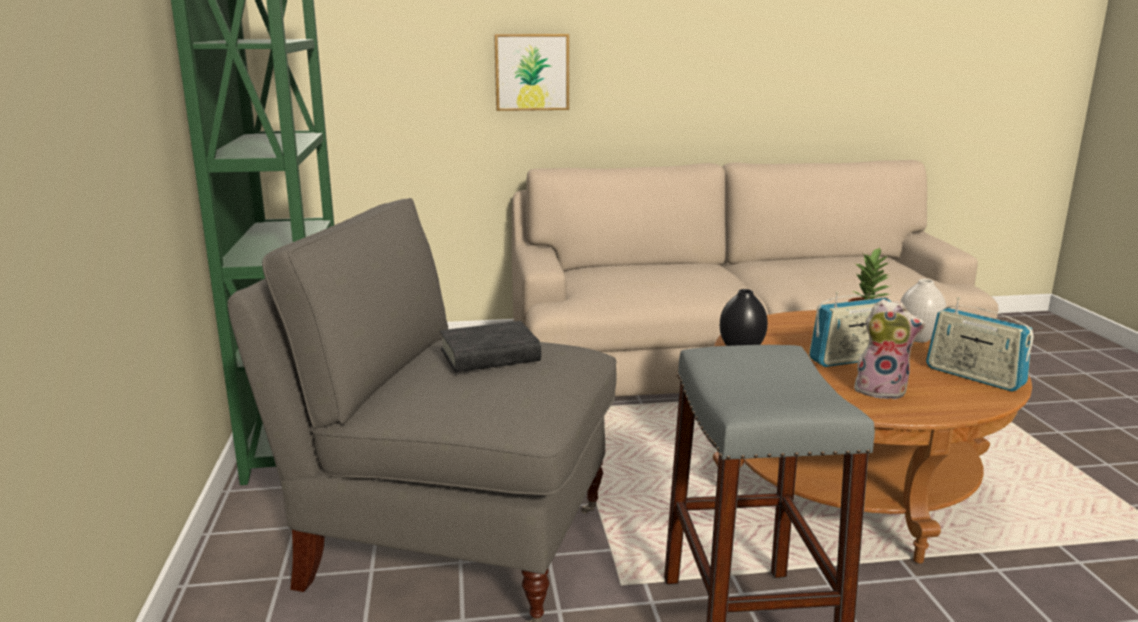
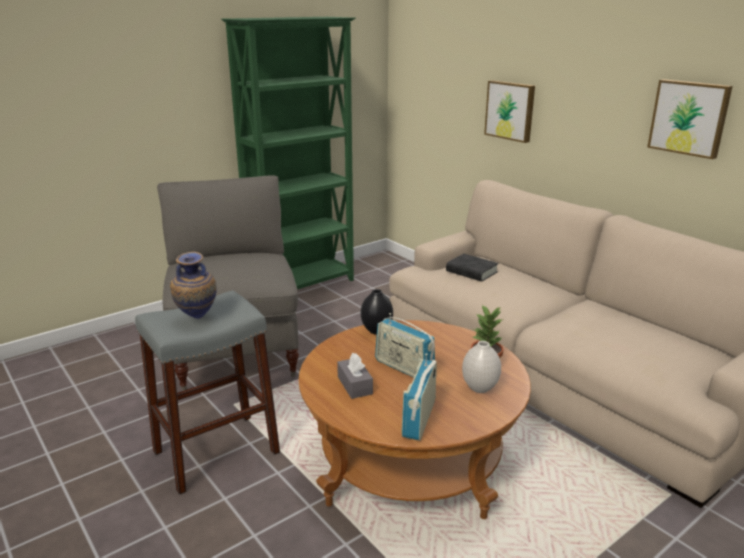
camera: 60 degrees right, 5 degrees up
black book [440,321,541,372] -> black book moved to [446,254,499,282]
plush toy [854,299,926,400] -> grey tissue box [337,353,373,399]
none -> vase [170,252,217,319]
none -> picture [647,79,733,159]

